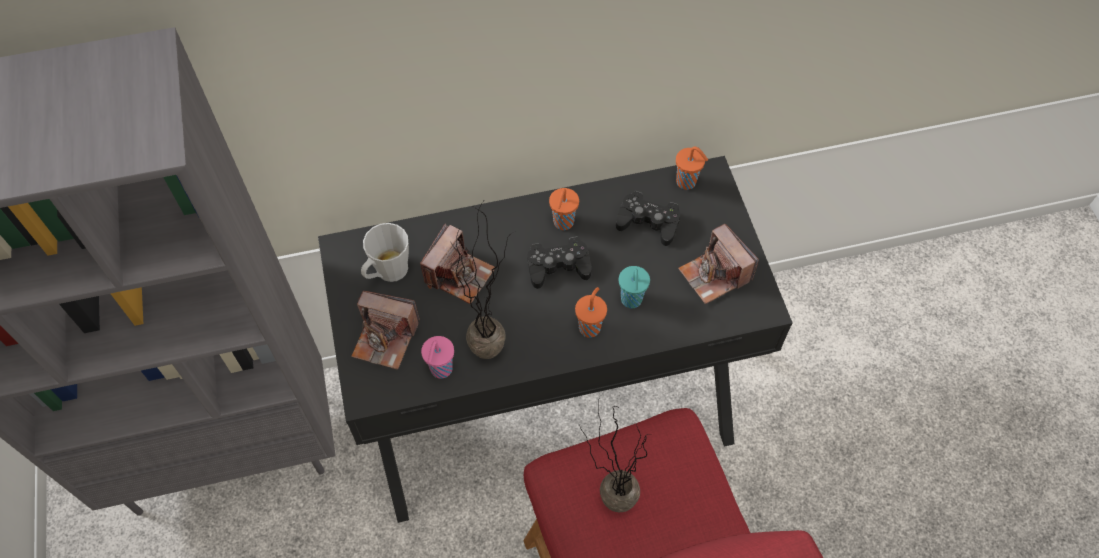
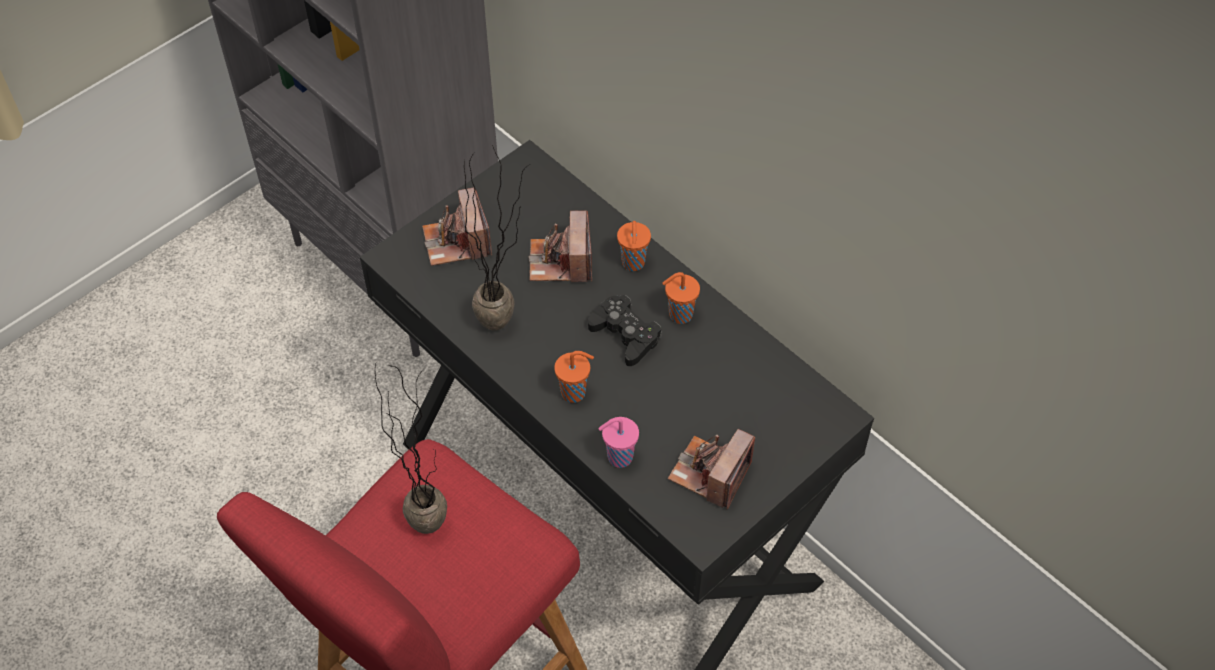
camera: 60 degrees right, 5 degrees down
grey mug [361,223,409,282] -> none
camera [420,223,495,304] -> camera turned 90 degrees clockwise [529,211,592,282]
pink cup [421,336,454,379] -> pink cup moved to [598,417,639,468]
black game controller [616,191,680,246] -> none
turquoise cup [618,266,650,308] -> none
orange cup [676,147,708,190] -> orange cup moved to [617,221,651,271]

